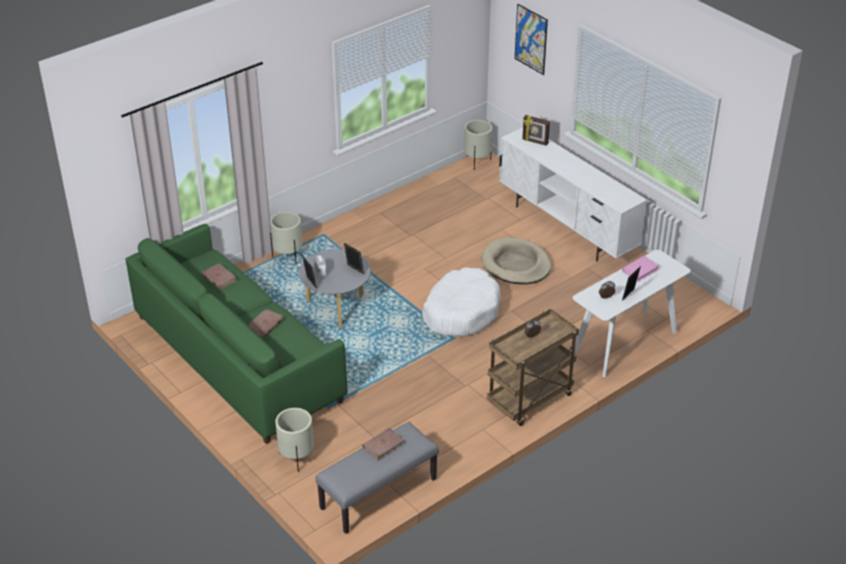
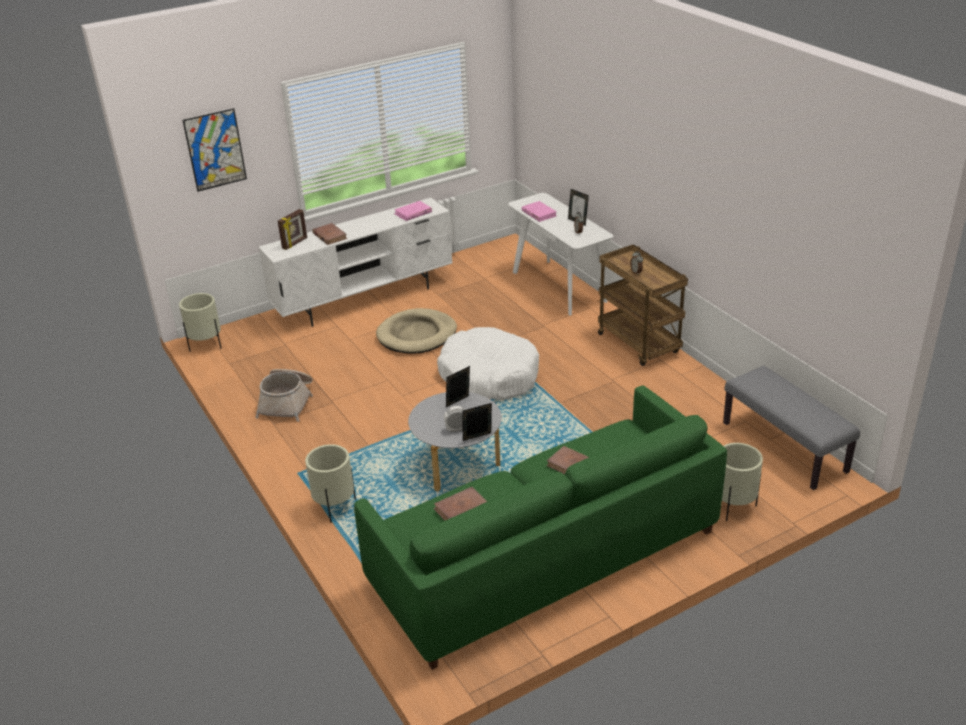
camera: 80 degrees left, 5 degrees down
brown book [362,428,405,461] -> brown book moved to [312,223,347,245]
none -> basket [255,369,313,422]
none -> pink book [394,201,432,221]

